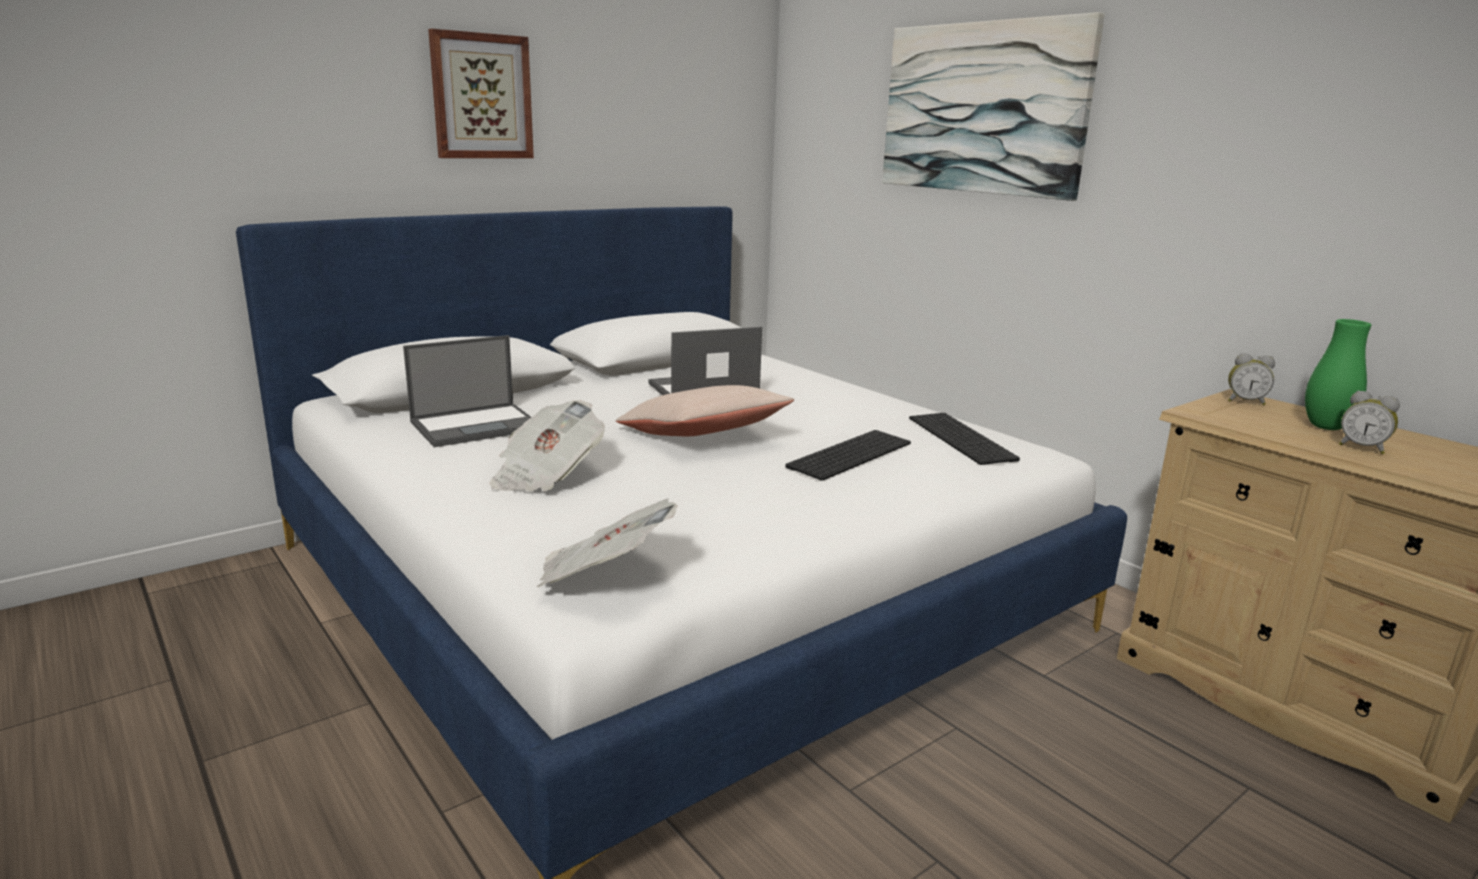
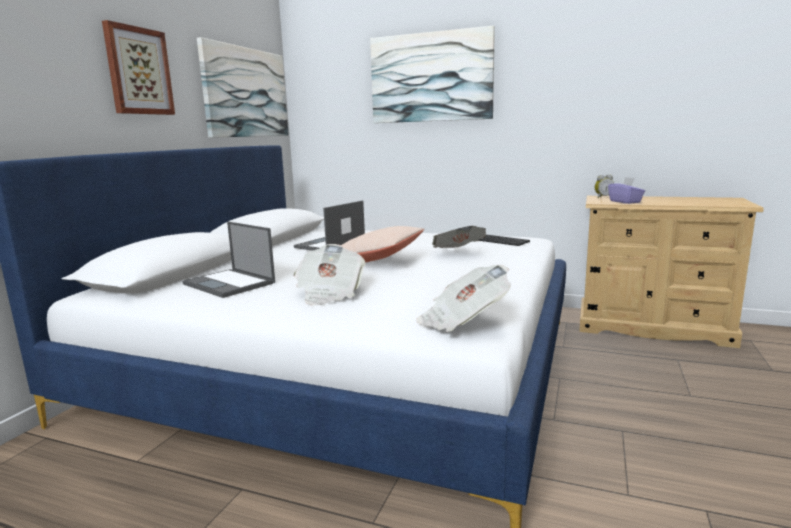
camera: 30 degrees left, 5 degrees down
laptop [403,335,531,447] -> laptop turned 105 degrees clockwise [182,222,275,298]
keyboard [785,430,911,481] -> newspaper [432,226,486,248]
green vase [1305,319,1371,430] -> none
alarm clock [1339,390,1400,454] -> none
none -> picture [197,37,289,138]
none -> purple tissue box [608,177,645,204]

